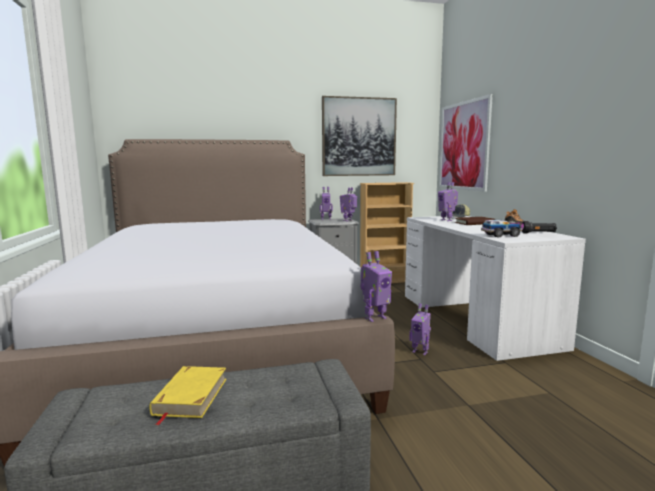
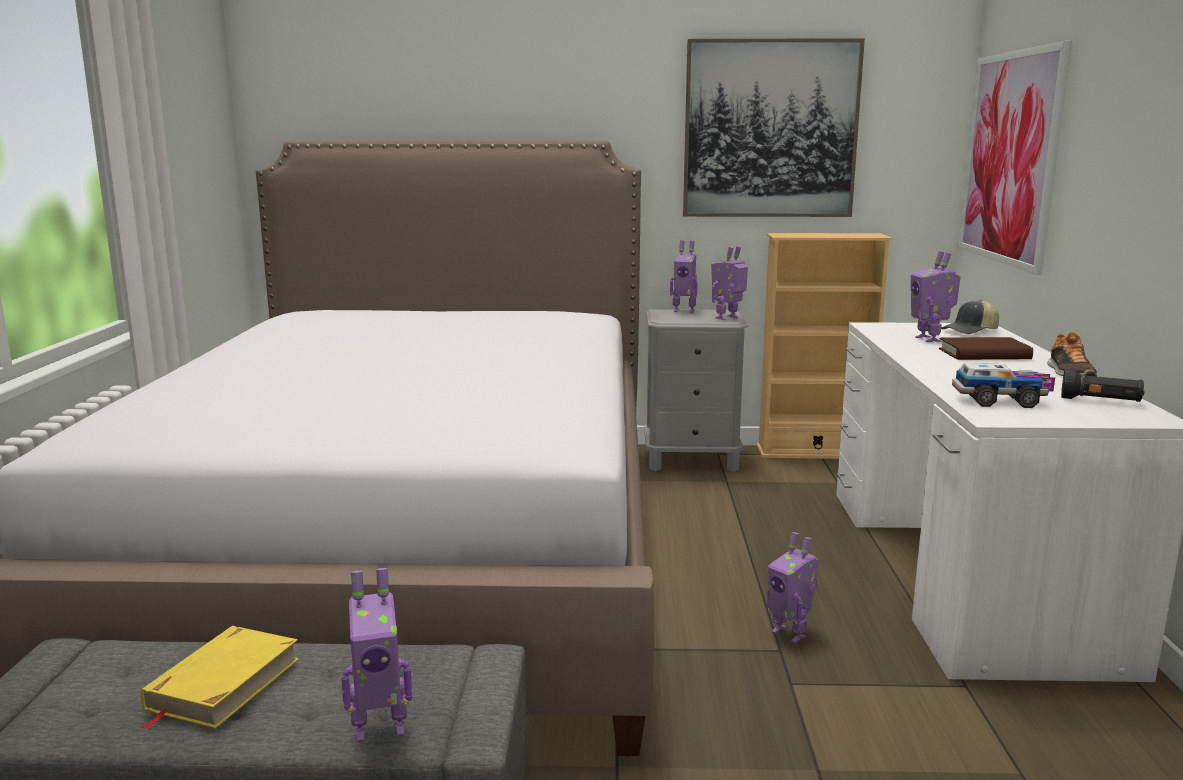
camera: 15 degrees right, 5 degrees up
toy robot [361,251,392,322] -> toy robot moved to [341,568,412,742]

